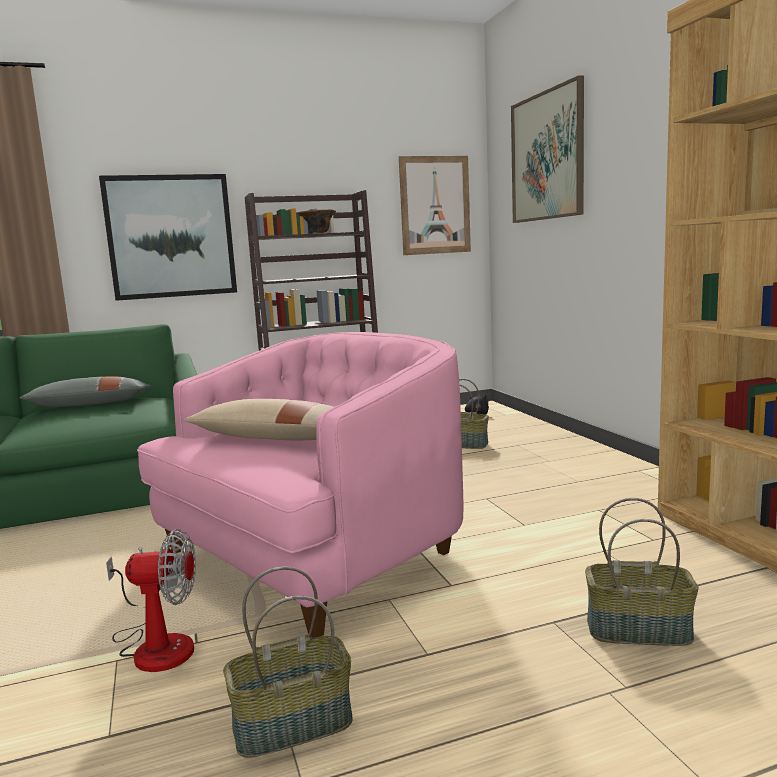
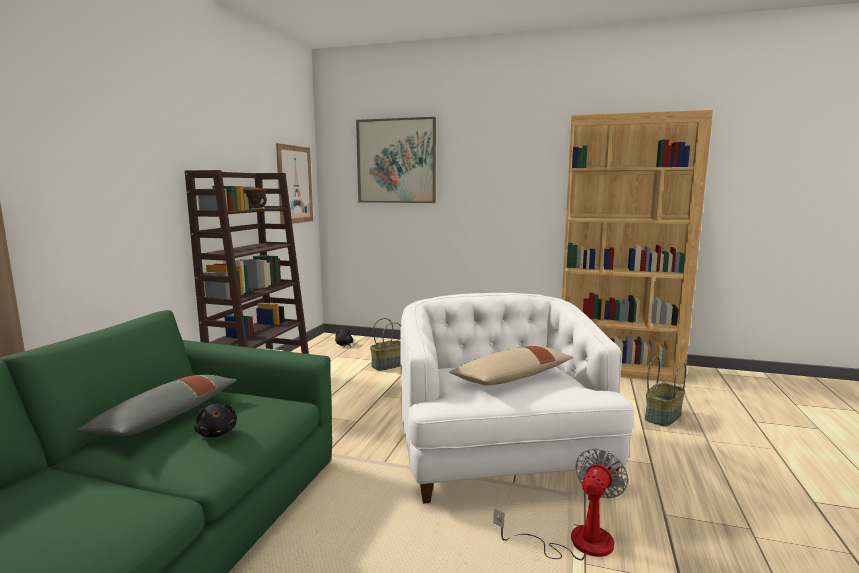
camera: 55 degrees left, 0 degrees up
picture [99,174,237,301] -> none
pink armchair [137,332,463,638] -> white armchair [400,293,634,504]
basket [223,566,353,758] -> none
none -> black plush toy [194,404,237,437]

